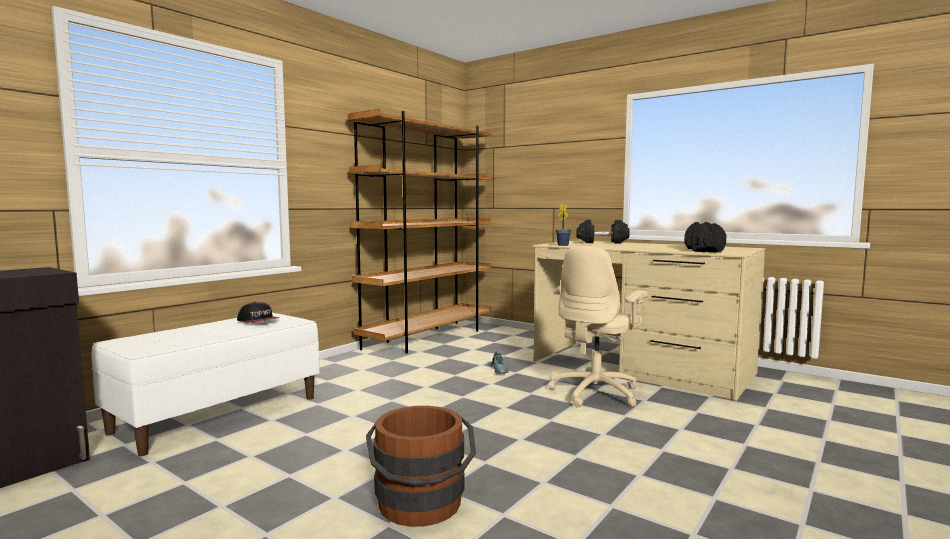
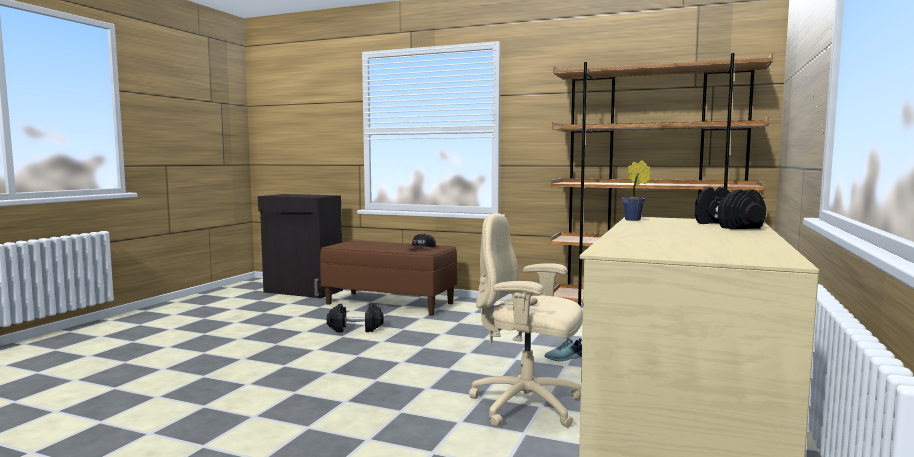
camera: 75 degrees right, 0 degrees up
white bench [91,313,320,456] -> brown bench [320,240,457,316]
brown bucket [366,406,476,527] -> none
black dumbbell [685,222,726,252] -> black dumbbell moved to [327,303,384,333]

